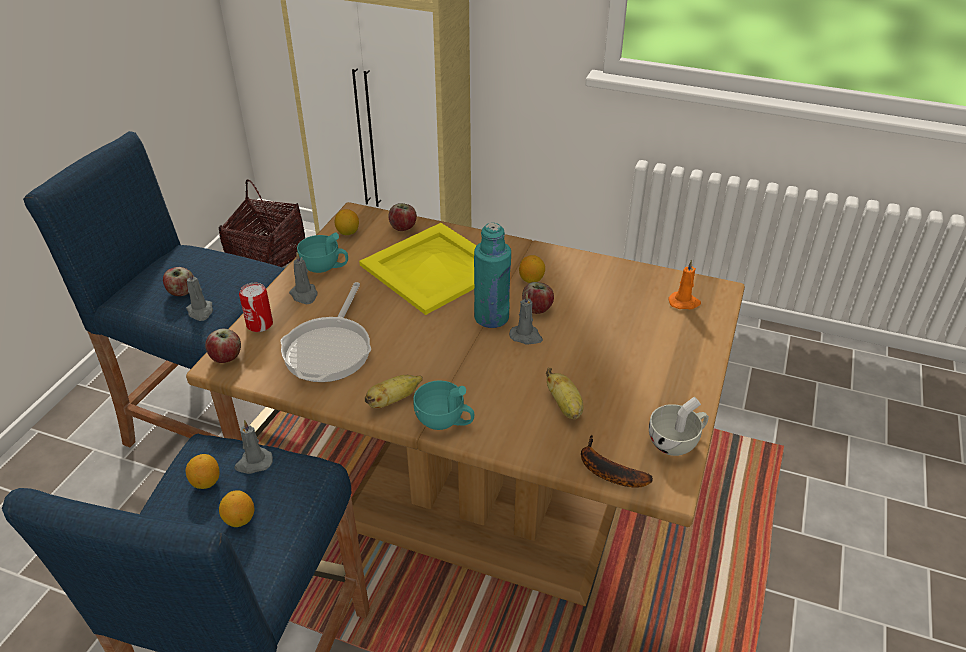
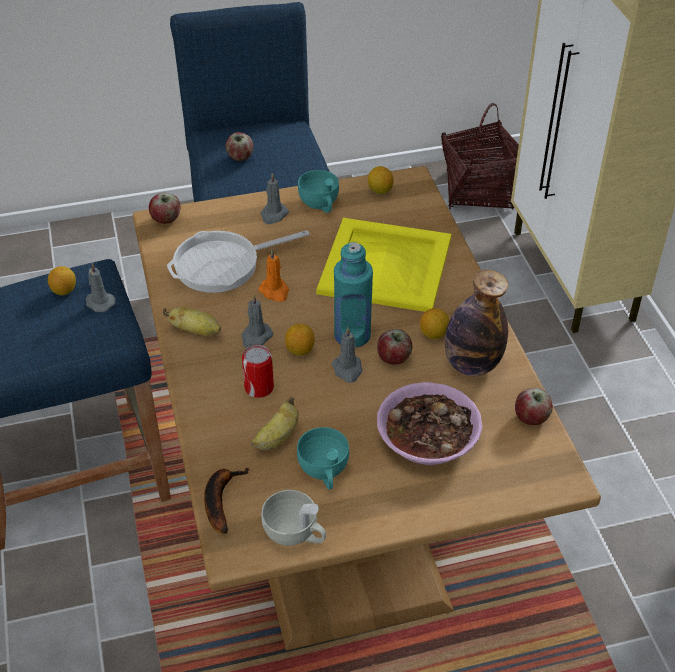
camera: 55 degrees right, 5 degrees up
grey candle [186,270,213,321] -> grey candle moved to [241,294,273,348]
lemon [219,490,254,527] -> lemon moved to [285,324,315,356]
can [239,283,273,332] -> can moved to [242,345,274,398]
apple [388,203,417,231] -> apple moved to [515,388,553,425]
turquoise cup [413,381,474,430] -> turquoise cup moved to [297,427,349,490]
orange candle [668,260,701,309] -> orange candle moved to [259,249,289,302]
none -> bowl [377,382,482,465]
none -> bottle [445,270,508,376]

